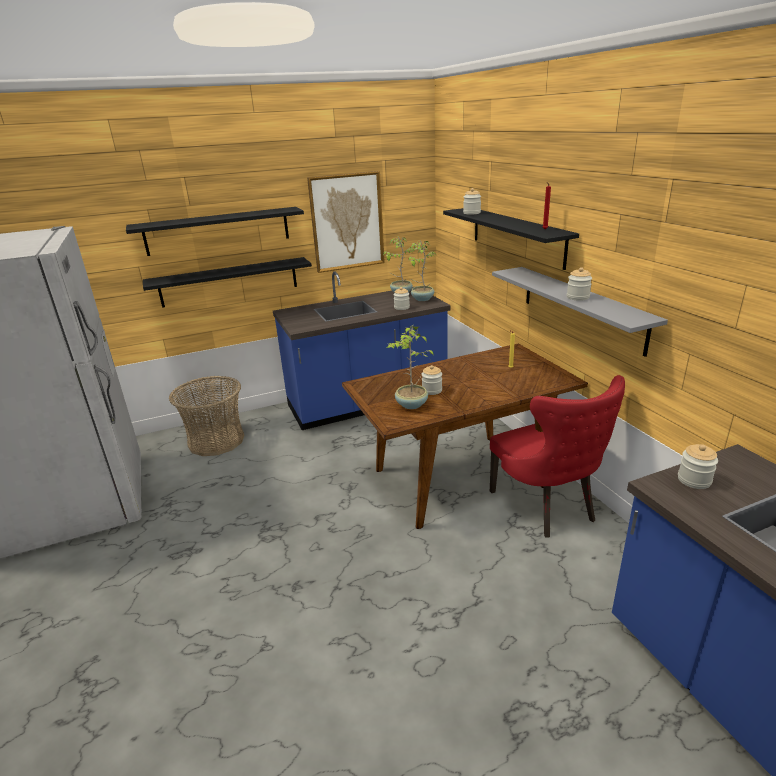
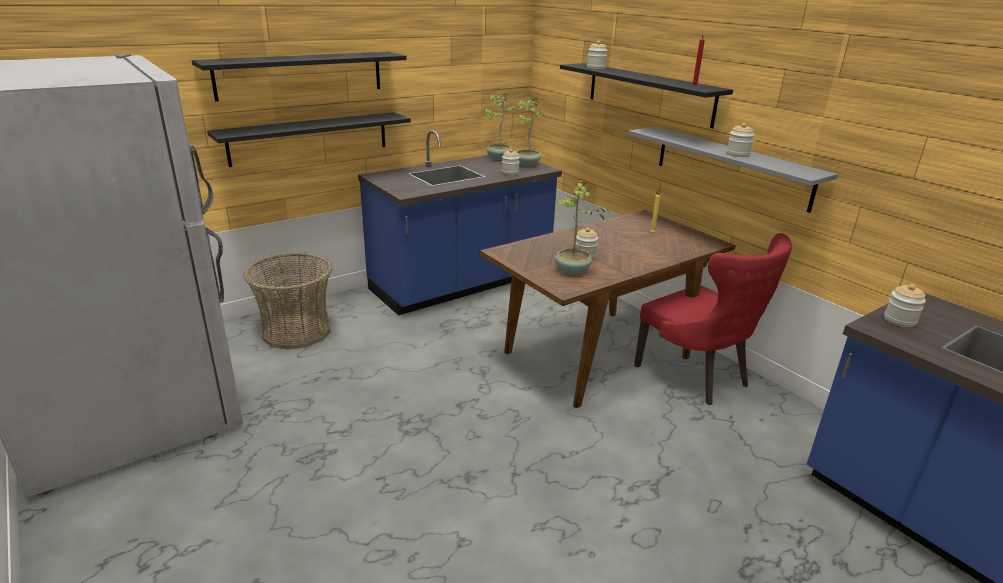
camera: 15 degrees left, 0 degrees up
picture [307,171,385,273] -> none

